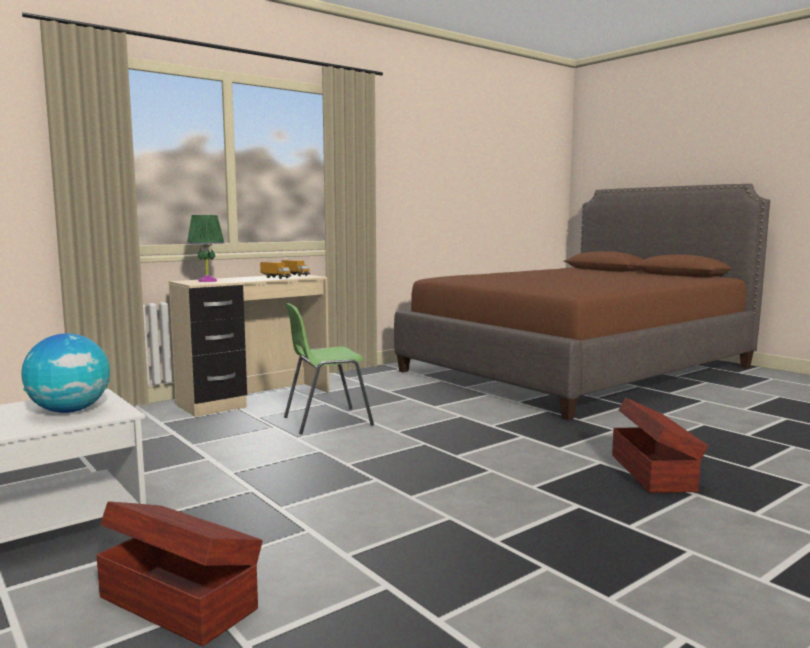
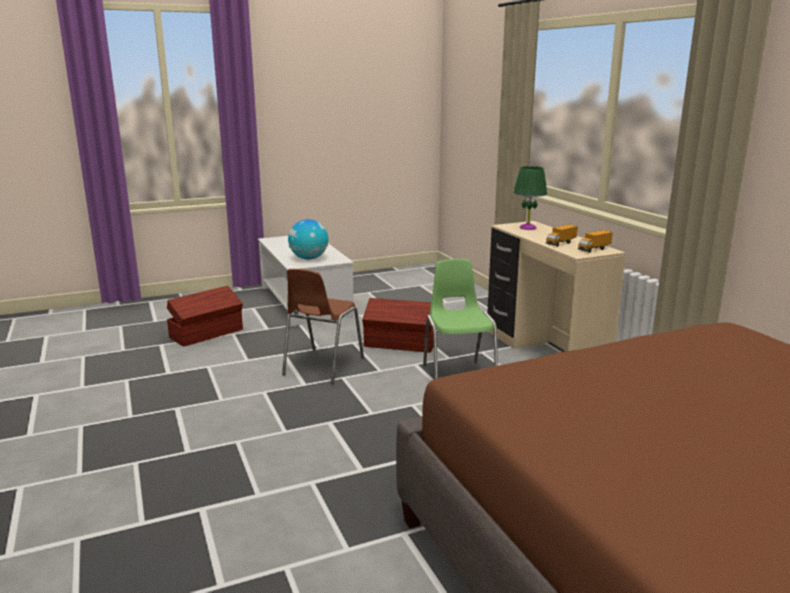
camera: 105 degrees right, 10 degrees up
brown storage box [612,398,708,493] -> brown storage box moved to [362,298,434,353]
none -> brown chair [282,269,364,384]

